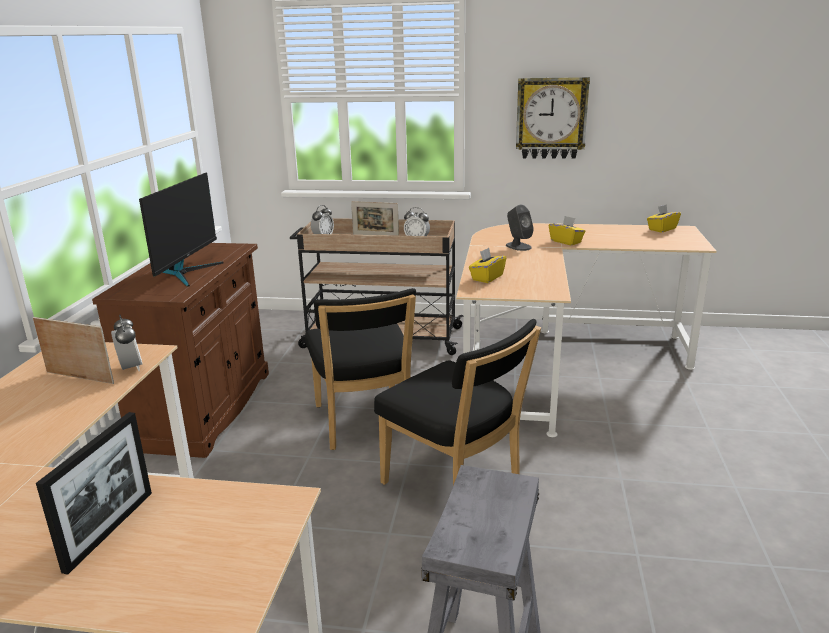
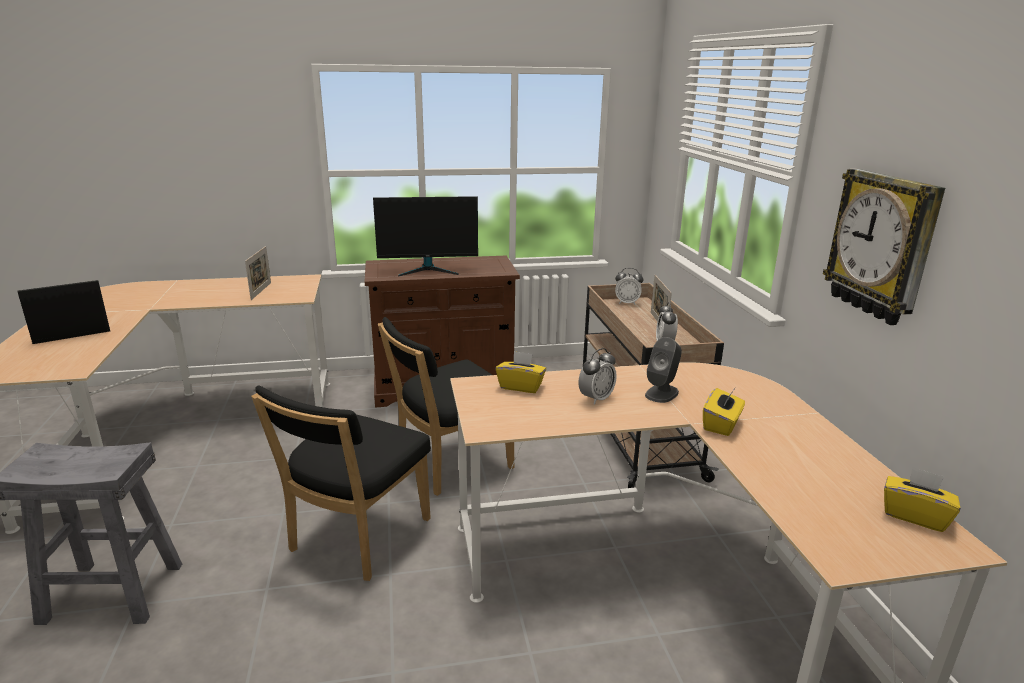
camera: 70 degrees right, 0 degrees up
picture frame [36,412,152,575] -> picture frame turned 150 degrees clockwise [17,280,110,344]
alarm clock [111,315,143,371] -> alarm clock moved to [578,348,617,405]

